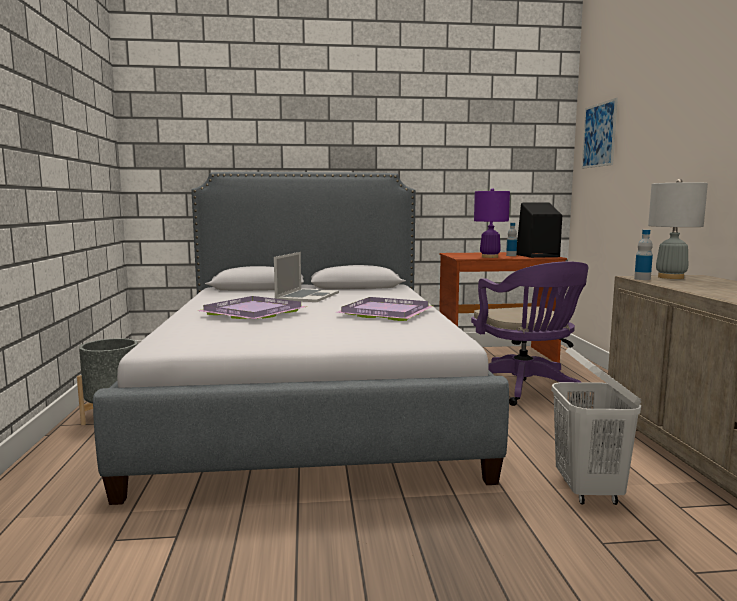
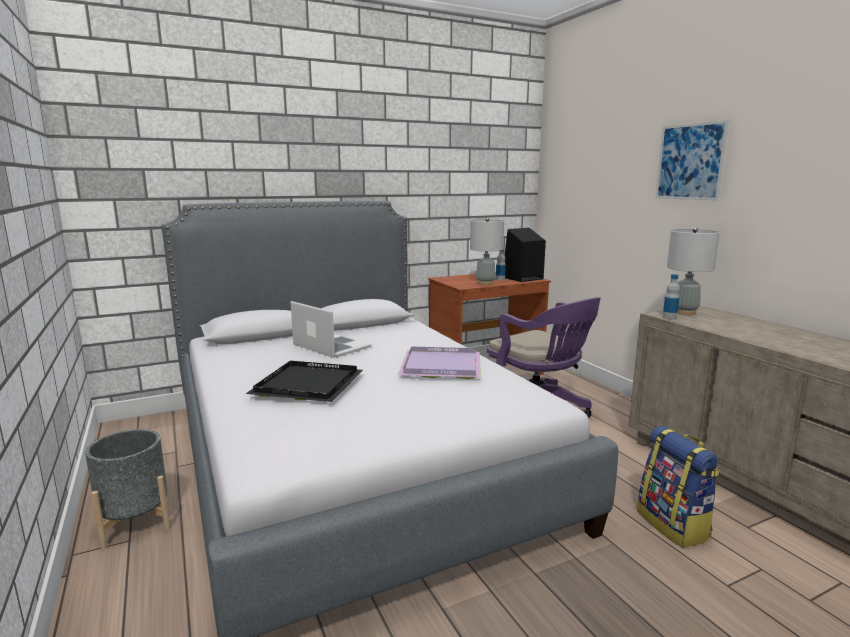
camera: 20 degrees left, 5 degrees up
purple tray [197,296,307,319] -> black tray [246,361,363,402]
laptop [274,252,339,302] -> laptop turned 45 degrees counterclockwise [291,301,371,358]
purple table lamp [474,188,510,258] -> grey table lamp [470,218,504,285]
white laundry basket [551,348,642,505] -> backpack [637,426,720,548]
picture [581,98,618,169] -> picture moved to [655,120,729,200]

